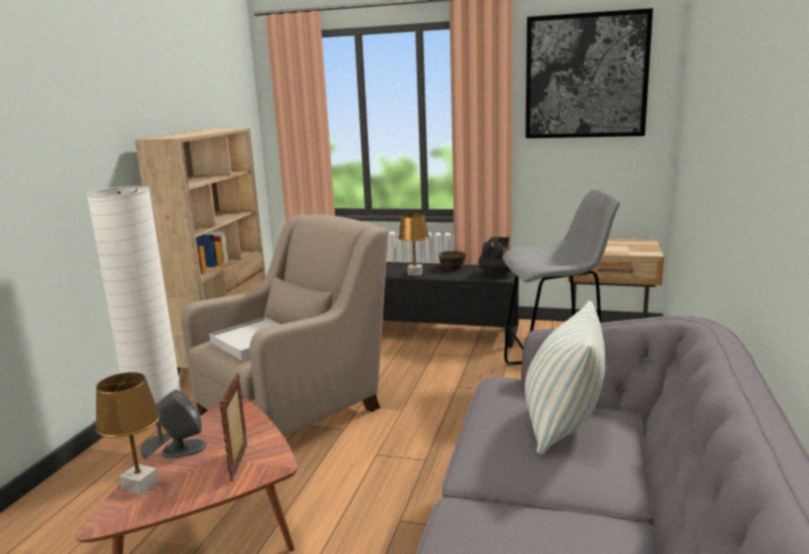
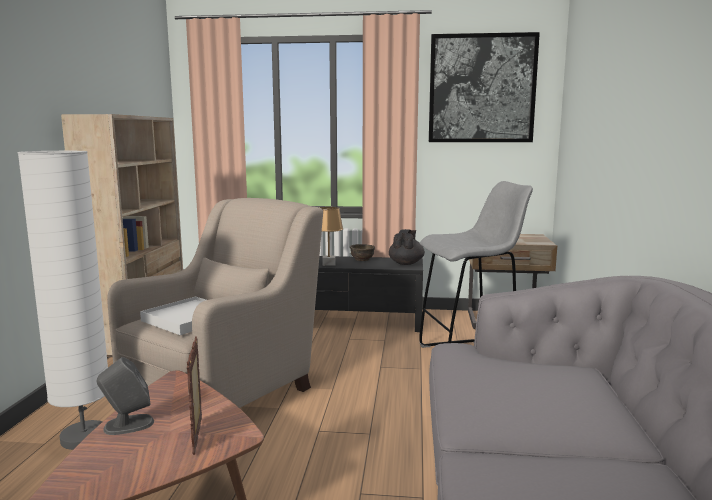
camera: 10 degrees left, 5 degrees down
brown table lamp [95,372,160,495] -> none
pillow [525,301,605,455] -> none

